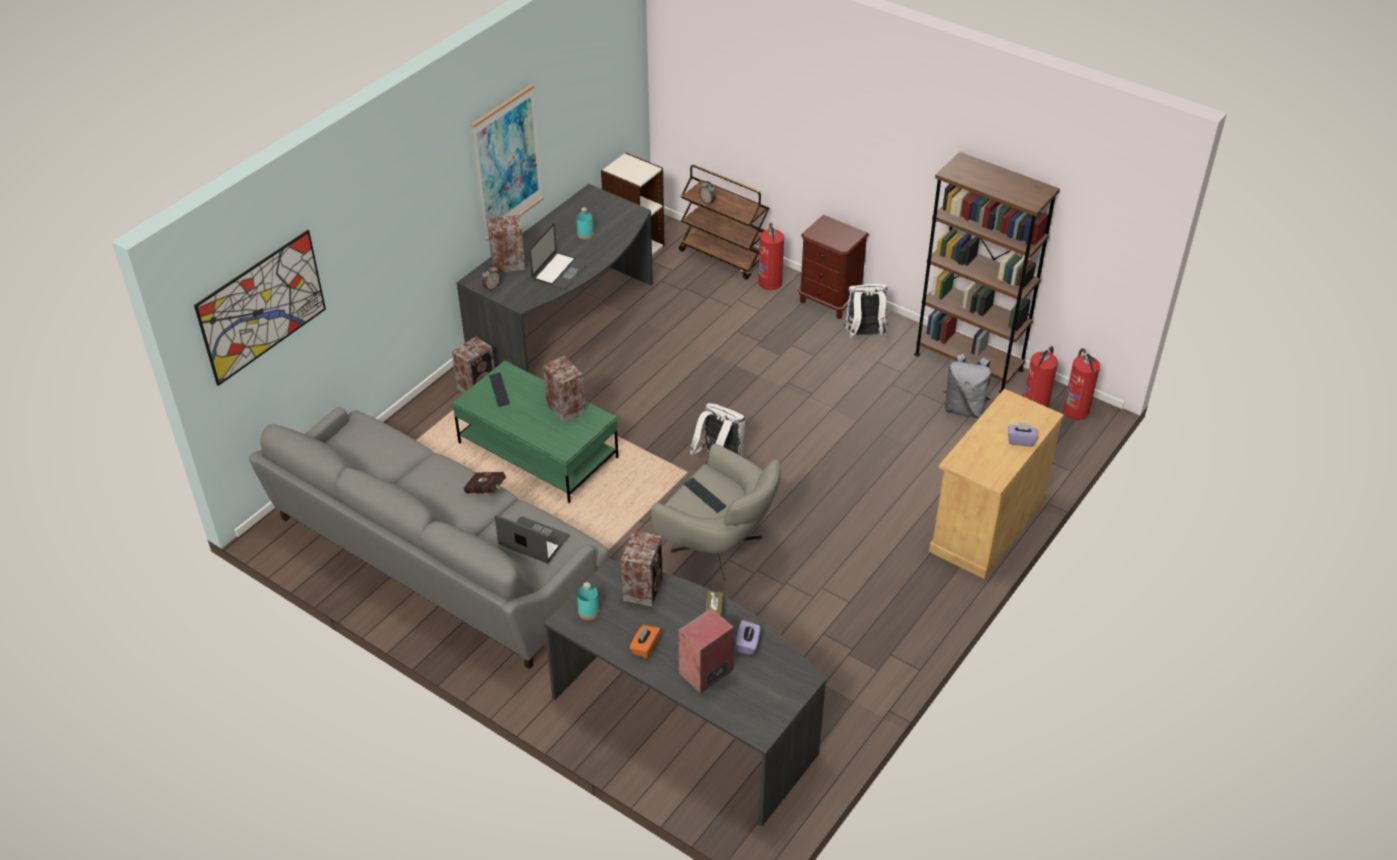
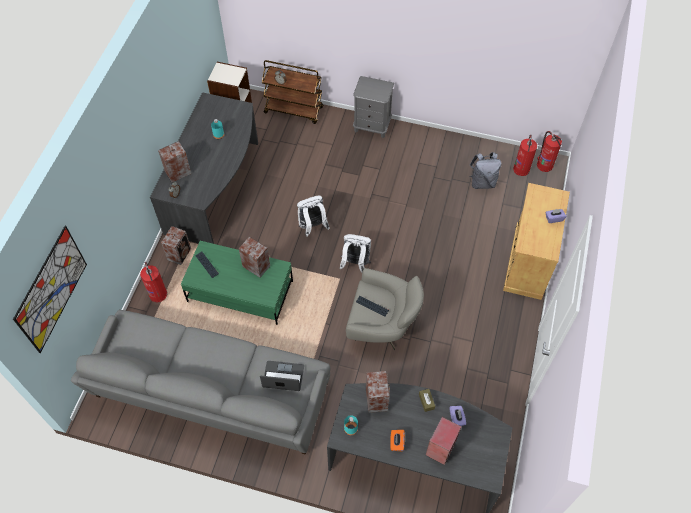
camera: 20 degrees left, 15 degrees up
red book [464,472,506,493] -> none
picture [471,84,544,241] -> none
laptop [529,223,588,289] -> none
fire extinguisher [758,222,784,290] -> fire extinguisher moved to [140,262,167,302]
brown nightstand [798,215,869,319] -> grey nightstand [353,76,394,138]
white backpack [844,284,888,338] -> white backpack moved to [297,195,330,237]
brown bookcase [914,152,1060,393] -> none

